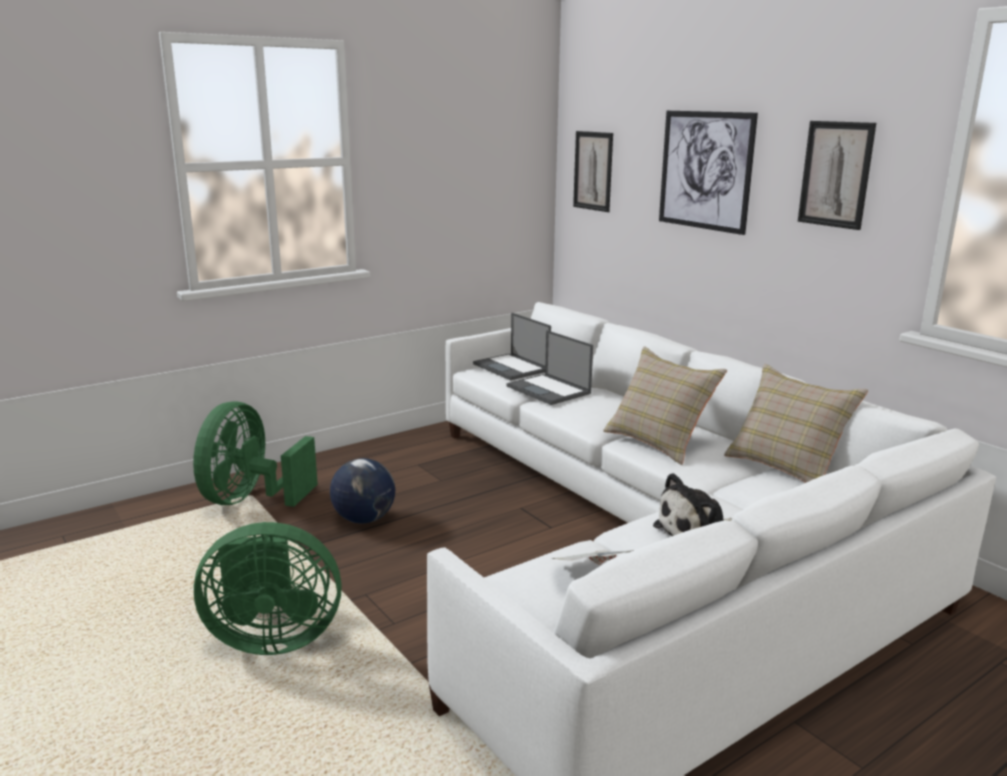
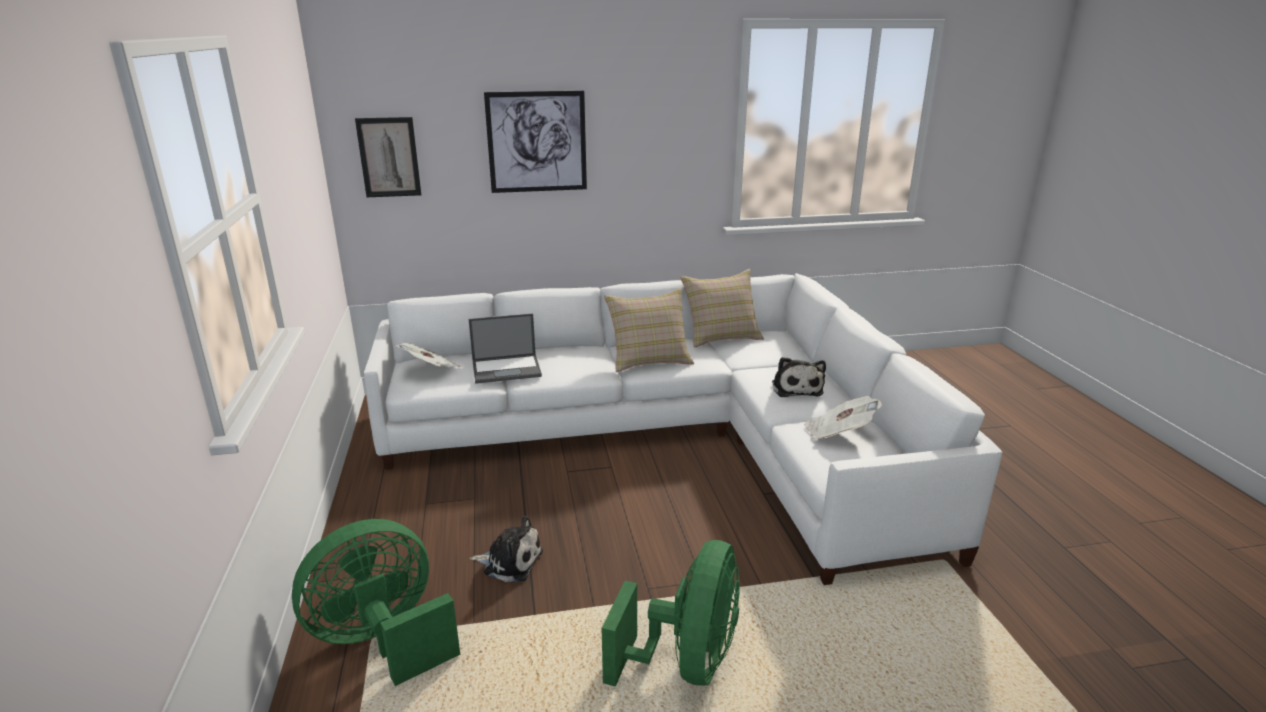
camera: 65 degrees left, 5 degrees up
green fan [193,401,318,507] -> green fan turned 105 degrees clockwise [292,519,460,686]
globe [330,458,395,523] -> plush toy [470,516,543,582]
laptop [473,313,551,381] -> newspaper [395,343,462,368]
picture [798,121,876,230] -> none

